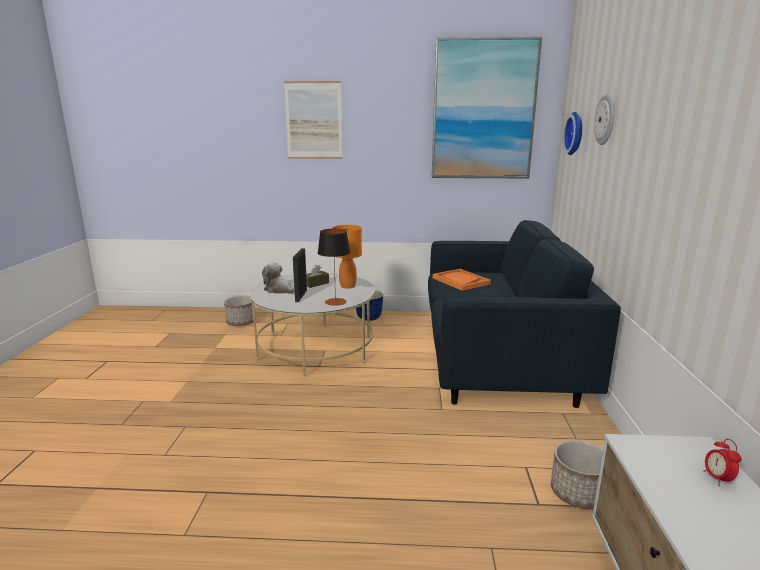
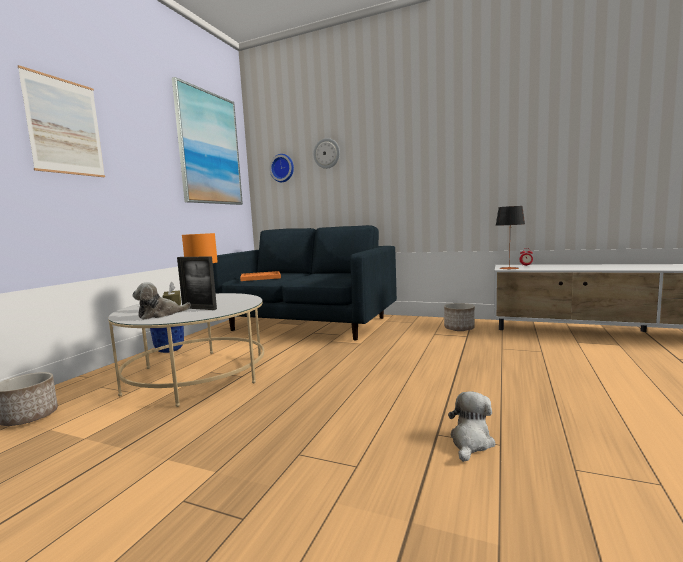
camera: 70 degrees left, 10 degrees down
table lamp [318,229,350,306] -> table lamp moved to [496,206,525,270]
none -> plush toy [448,391,495,462]

